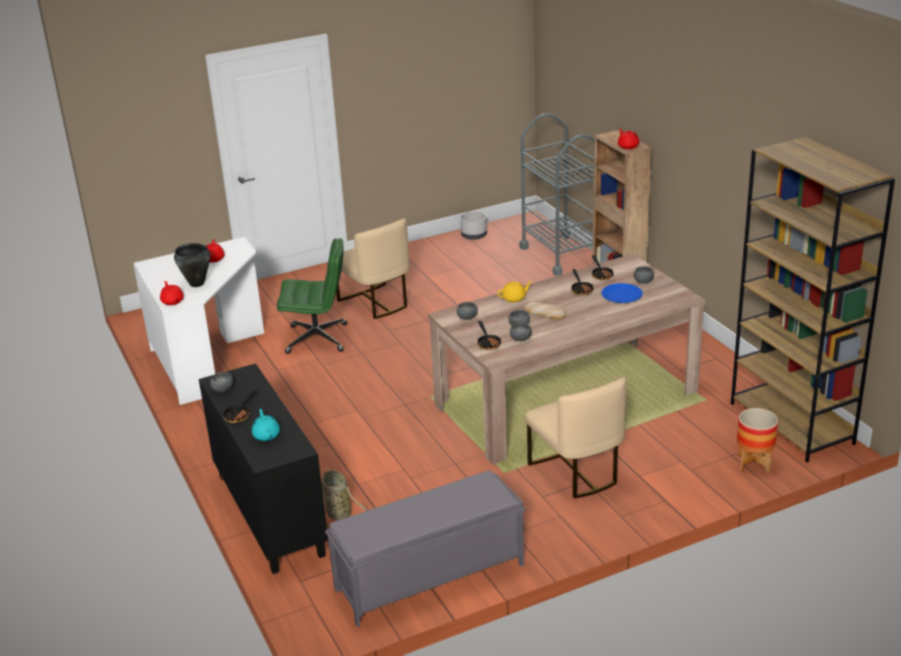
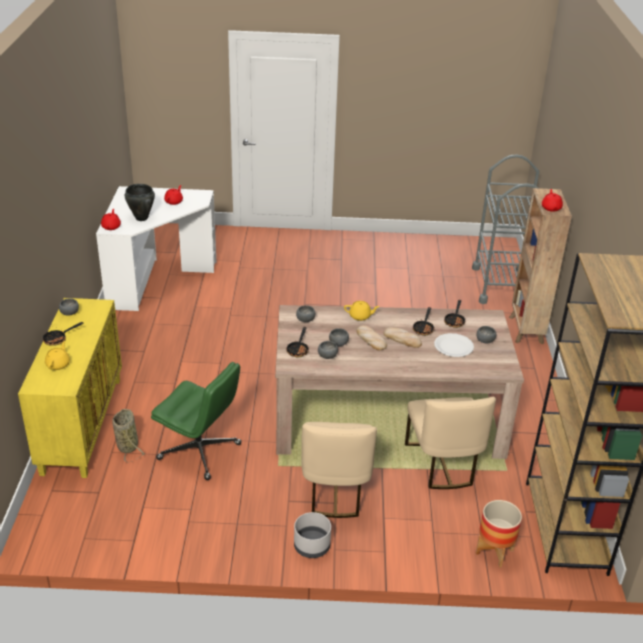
camera: 25 degrees right, 5 degrees up
black cabinet [199,363,328,574] -> yellow cabinet [18,298,122,478]
turquoise teapot [252,409,280,441] -> yellow teapot [45,341,70,370]
green office chair [277,238,347,354] -> green office chair moved to [151,362,242,480]
grey bench [325,470,525,627] -> none
beige chair [336,218,409,319] -> beige chair moved to [405,397,496,489]
grey planter [460,211,487,240] -> grey planter moved to [294,512,331,558]
blue plate [601,283,643,303] -> white plate [434,333,474,357]
none -> bread [383,327,422,348]

